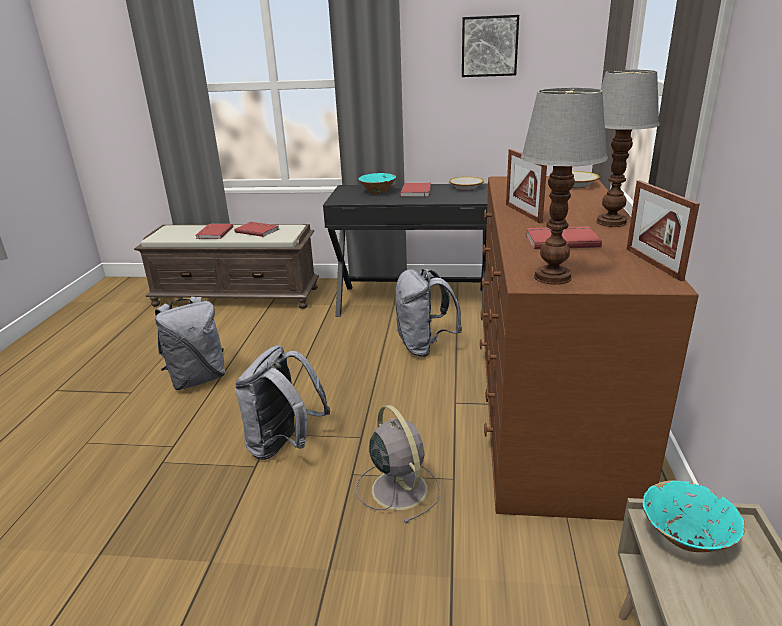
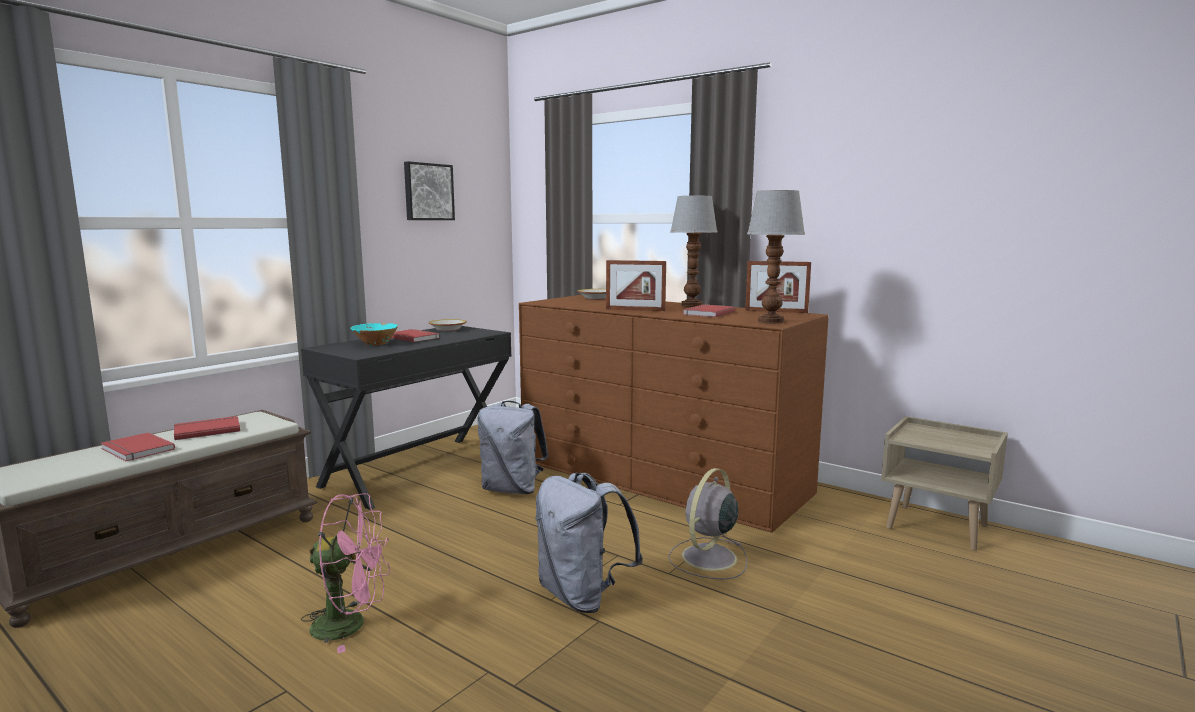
camera: 60 degrees left, 15 degrees down
grey backpack [155,296,226,390] -> pink fan [301,493,390,653]
grey fan [356,405,441,523] -> grey fan turned 60 degrees counterclockwise [668,468,747,580]
turquoise bowl [643,480,745,552] -> none

